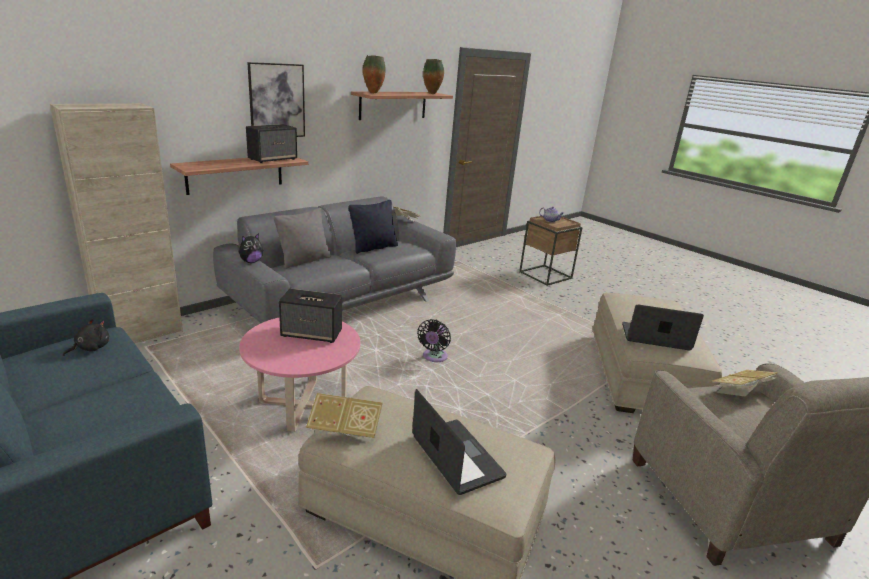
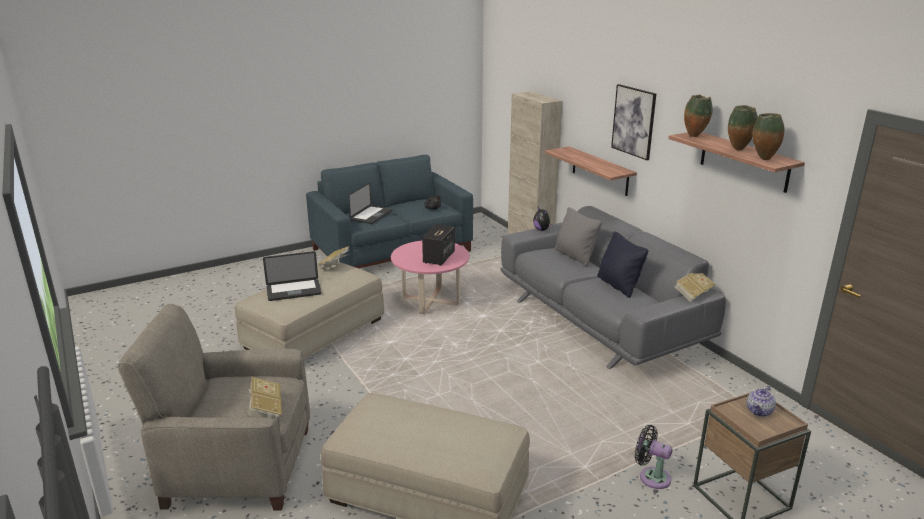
camera: 105 degrees right, 0 degrees up
speaker [246,124,297,163] -> none
black fan [417,319,451,362] -> black fan moved to [635,425,673,489]
laptop [622,305,704,350] -> laptop moved to [348,183,392,224]
none -> vase [728,105,758,151]

